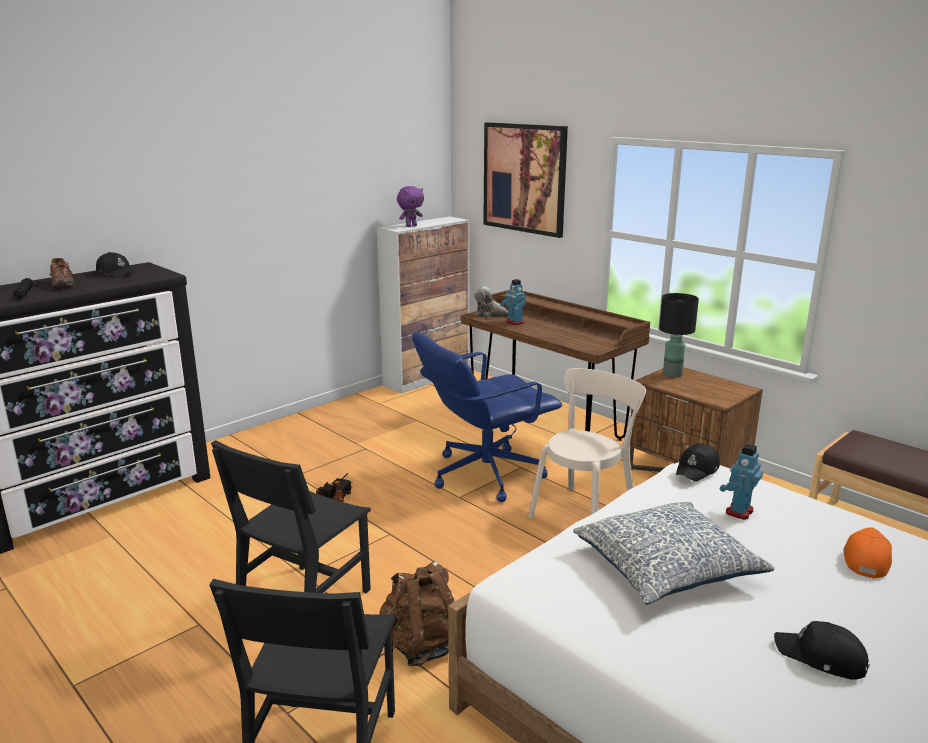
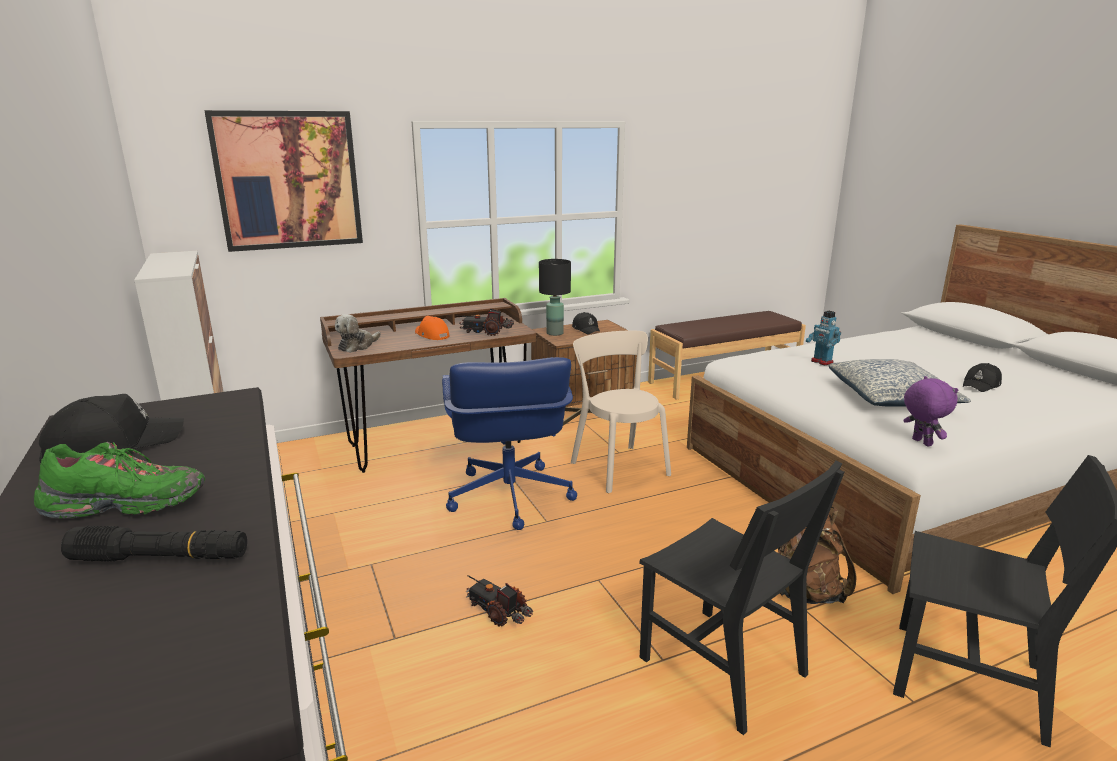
camera: 70 degrees left, 0 degrees up
brown shoe [49,258,75,287] -> green shoe [34,442,205,518]
purple plush toy [397,186,424,227] -> purple plush toy moved to [903,376,958,446]
toy robot [500,279,526,325] -> none
black cap [676,443,720,482] -> black cap moved to [572,312,601,335]
orange cap [844,528,892,578] -> orange cap moved to [415,316,450,340]
none -> toy truck [456,309,514,336]

